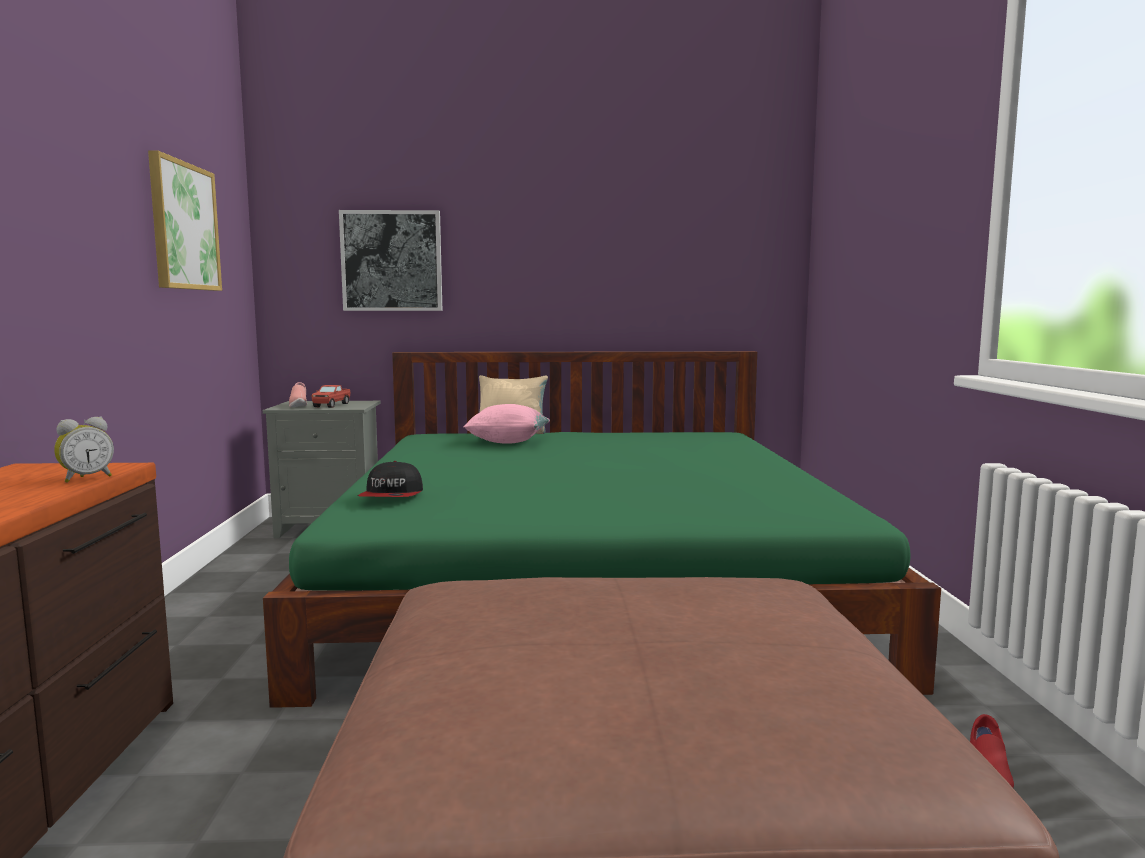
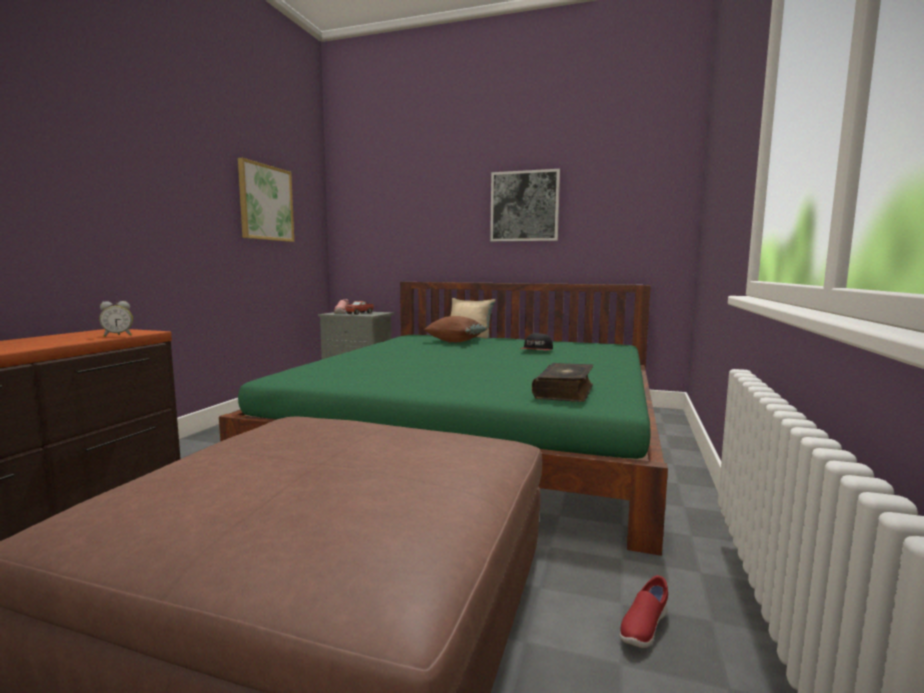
camera: 20 degrees right, 0 degrees up
picture [339,210,443,311] -> picture moved to [490,169,560,241]
cap [358,461,423,497] -> cap moved to [520,333,553,350]
pink pillow [463,404,550,444] -> brown pillow [424,316,488,342]
none -> book [532,363,593,402]

